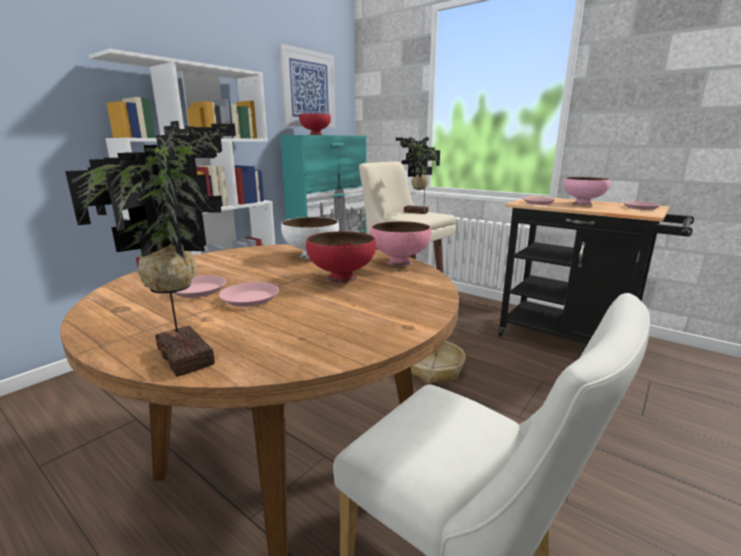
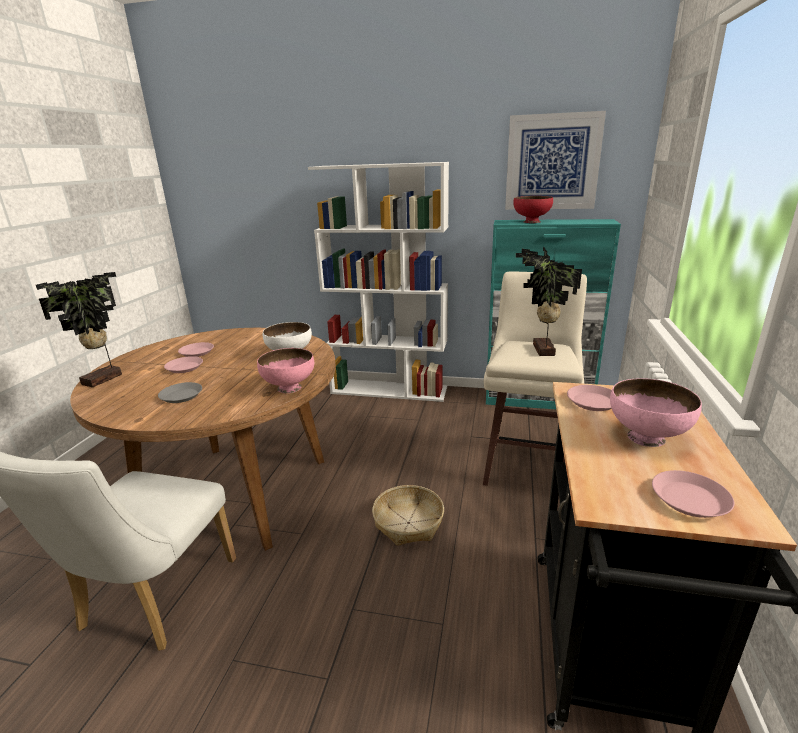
camera: 65 degrees right, 5 degrees up
red bowl [306,231,376,283] -> none
none -> grey plate [158,382,202,403]

